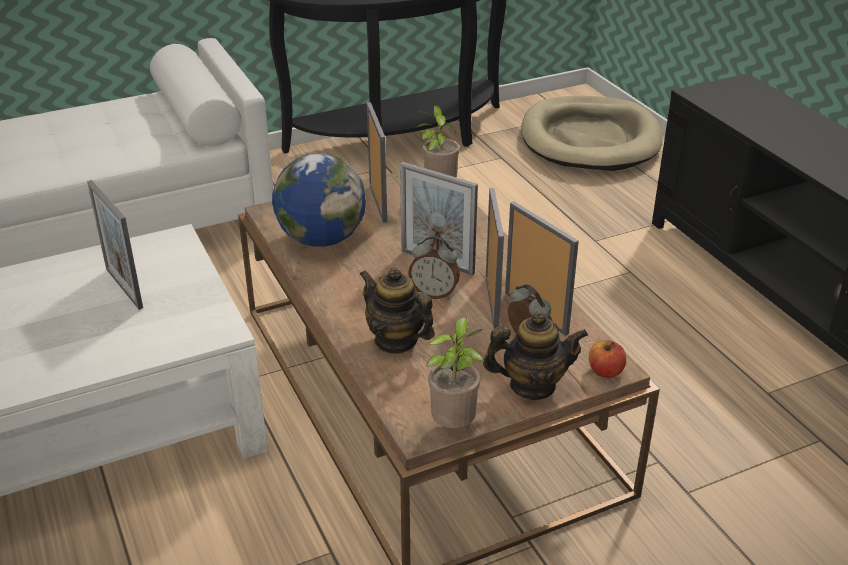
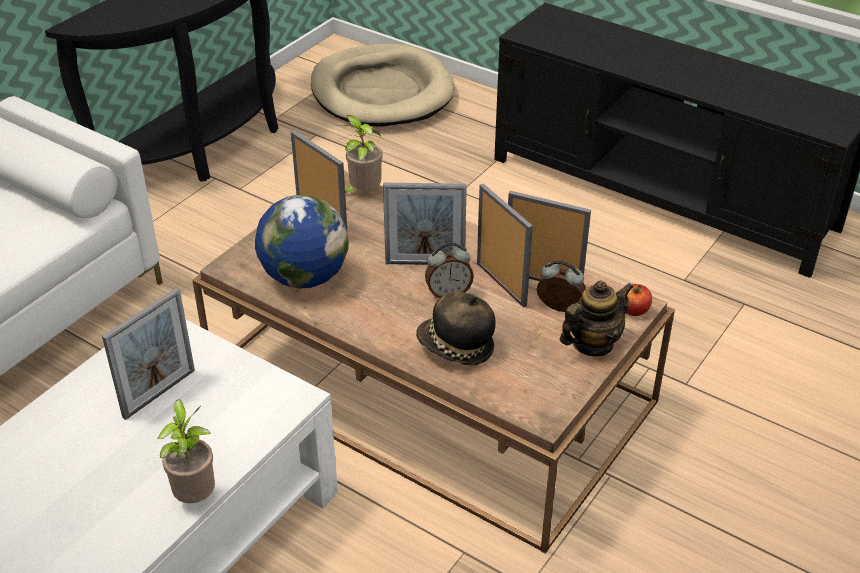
camera: 30 degrees left, 5 degrees up
picture frame [87,180,143,310] -> picture frame turned 75 degrees counterclockwise [102,288,195,420]
teapot [359,267,435,354] -> hat [416,292,496,365]
potted plant [427,317,484,428] -> potted plant moved to [157,399,215,503]

